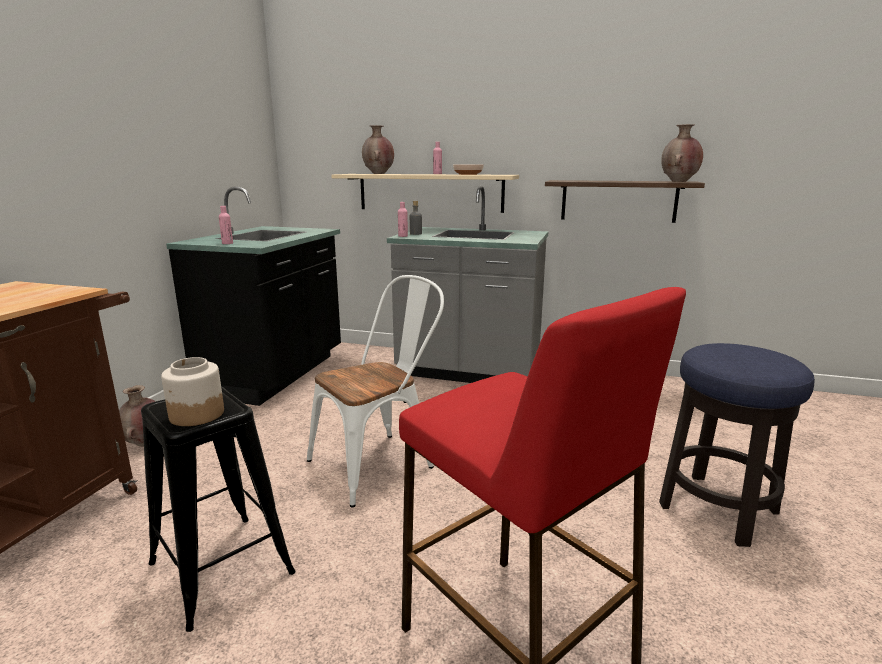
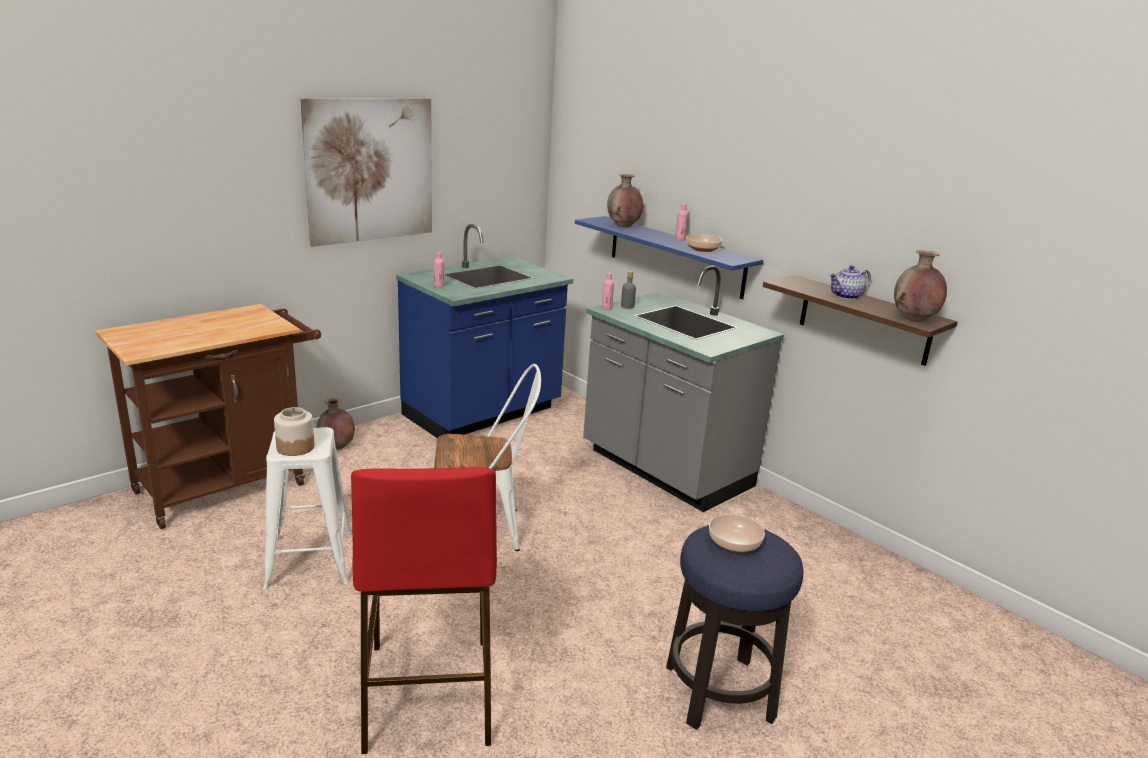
camera: 30 degrees right, 5 degrees up
black stool [141,387,295,632] -> white stool [263,427,352,590]
black counter [166,187,341,406] -> blue counter [396,224,573,438]
beige shelf [331,174,519,213] -> blue shelf [575,216,763,299]
none -> picture [300,98,432,247]
none -> bowl [709,514,765,553]
none -> teapot [829,265,871,300]

